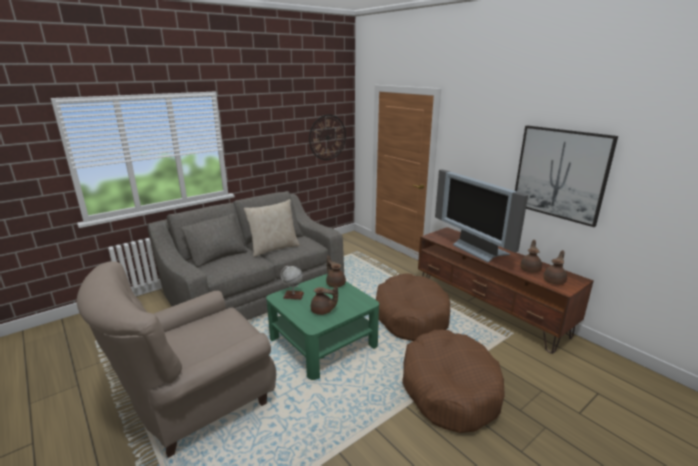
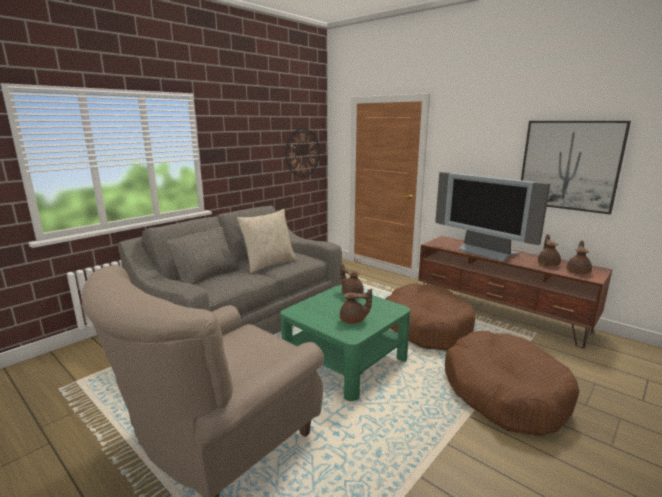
camera: 10 degrees left, 5 degrees down
globe [281,266,304,300] -> none

